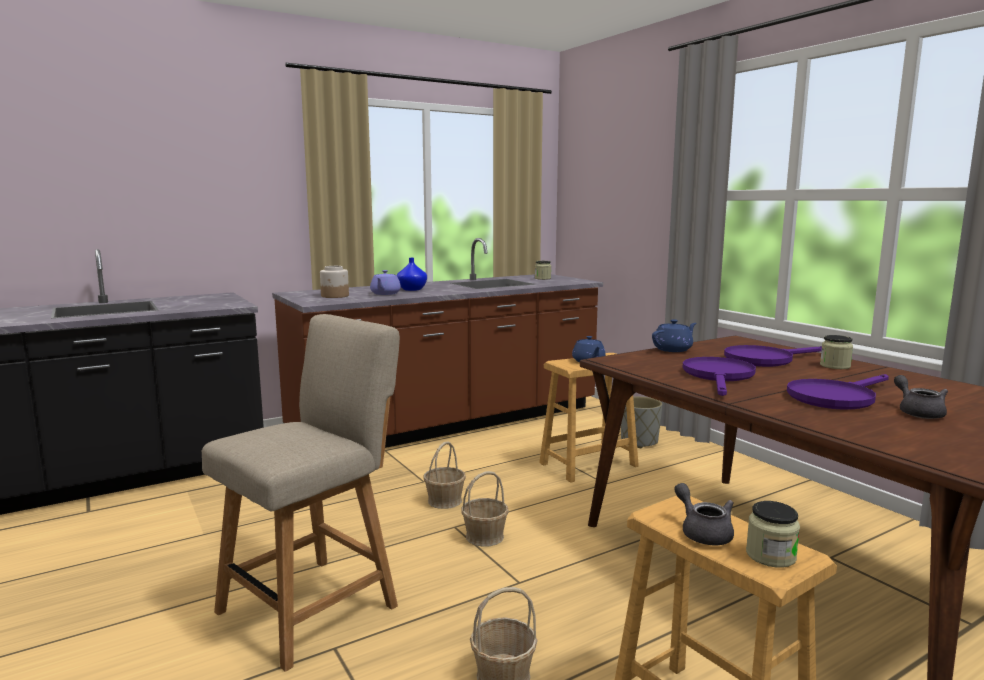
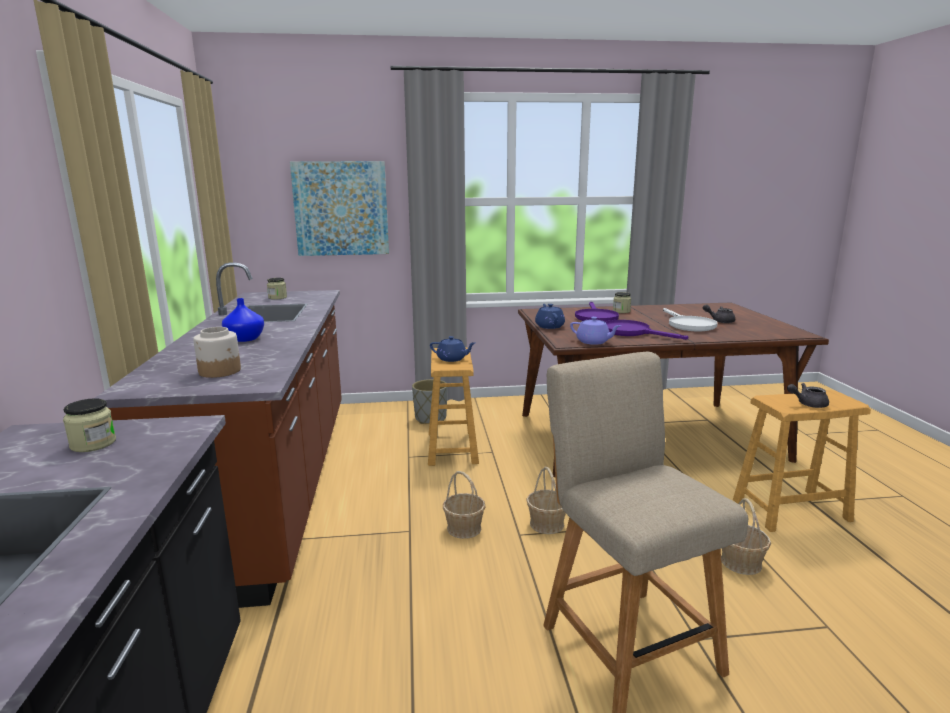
camera: 65 degrees left, 5 degrees up
purple teapot [370,270,401,295] -> purple teapot moved to [570,317,621,345]
jar [746,501,800,568] -> jar moved to [63,398,116,452]
purple frying pan [787,374,889,410] -> white frying pan [663,308,717,331]
none -> picture [290,161,389,256]

